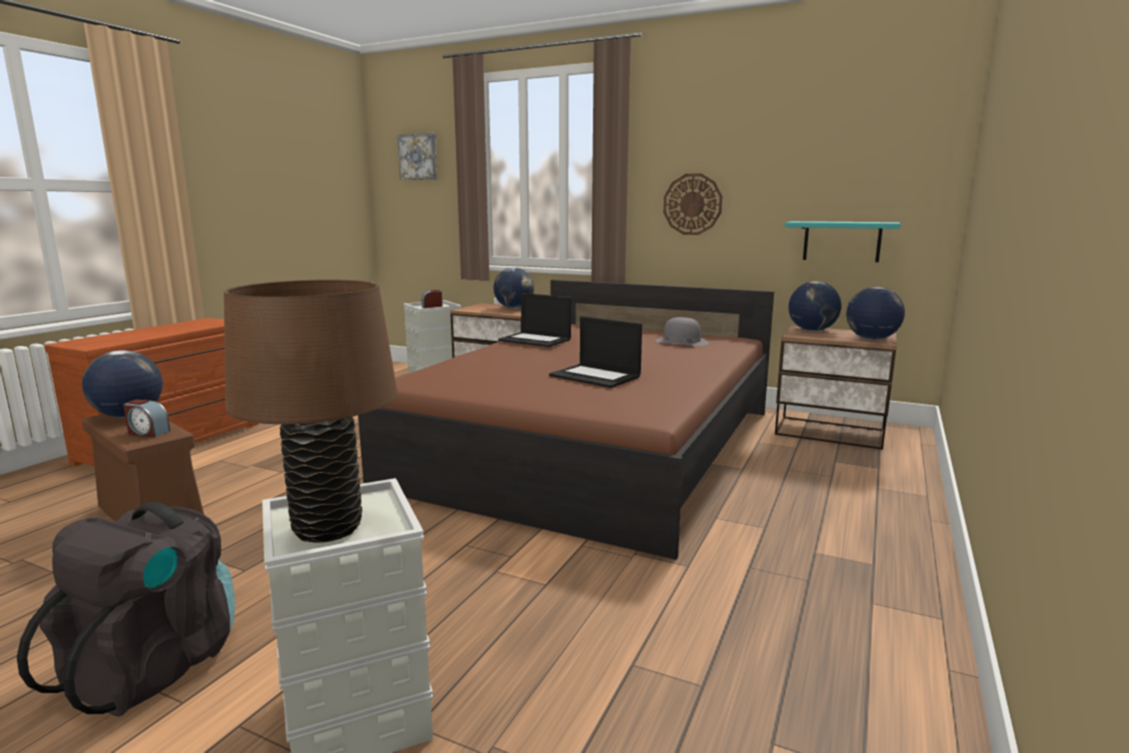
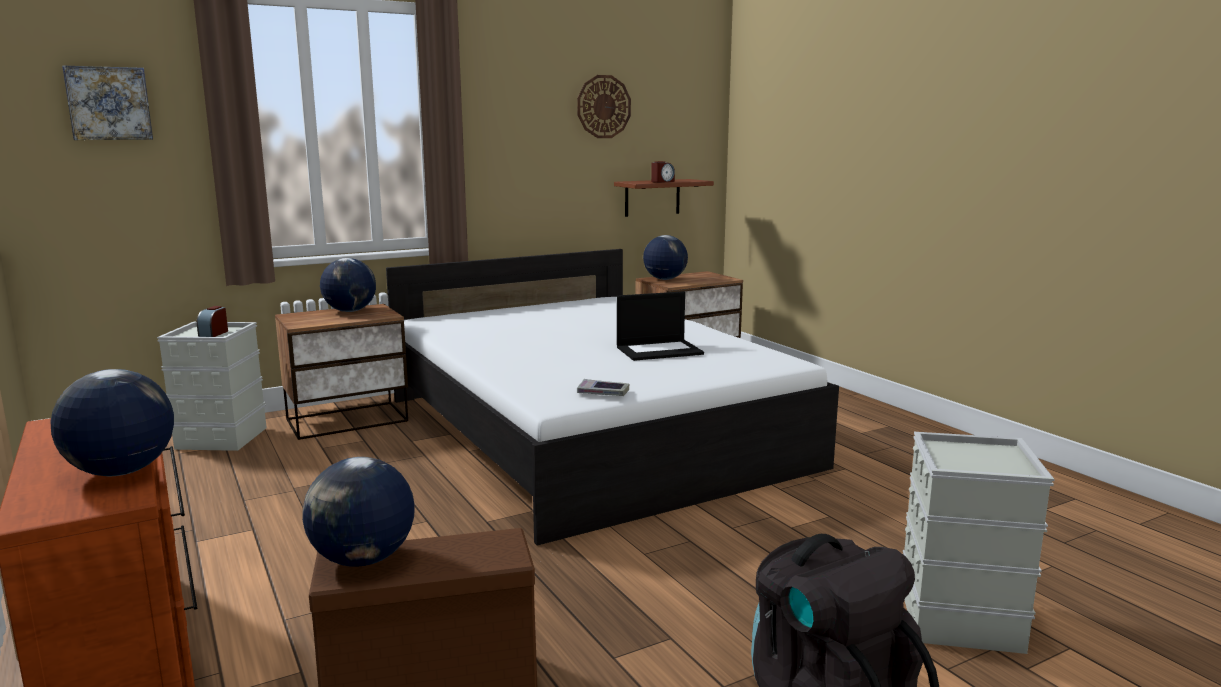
camera: 55 degrees left, 0 degrees up
alarm clock [123,399,170,437] -> alarm clock moved to [651,161,675,183]
brown table lamp [224,279,398,542] -> none
brown bed [358,280,774,560] -> white bed [386,249,839,545]
laptop [498,293,571,347] -> none
grey hat [655,317,709,346] -> none
wall clock [663,173,722,235] -> wall clock moved to [577,75,631,138]
turquoise shelf [785,221,900,262] -> brown shelf [614,179,714,217]
globe [846,287,905,340] -> globe moved to [51,369,174,476]
none -> book [577,379,629,396]

